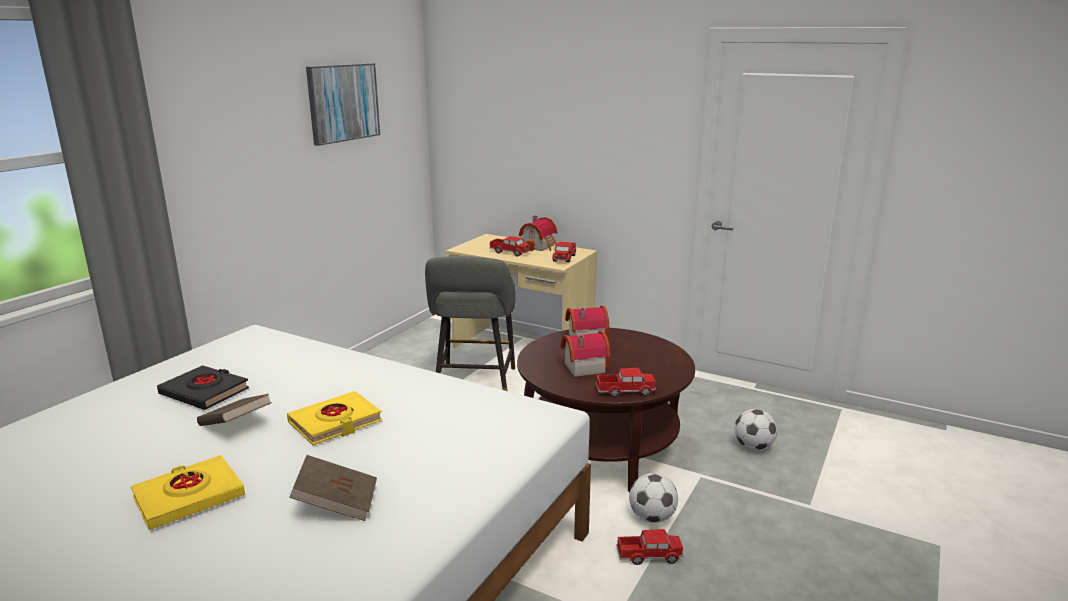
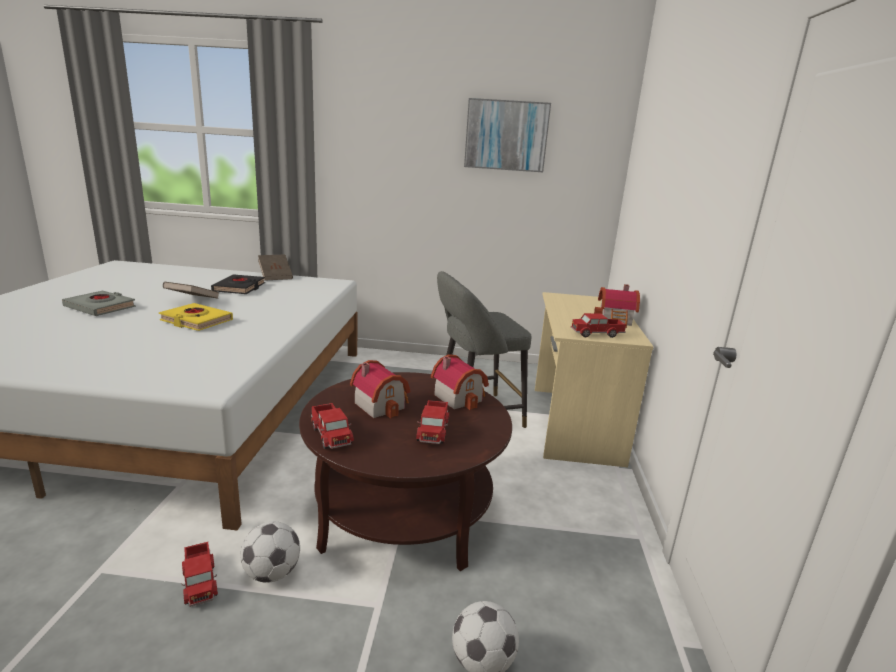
camera: 65 degrees right, 0 degrees up
yellow book [131,455,245,530] -> grey book [62,291,136,316]
brown book [289,455,377,521] -> brown book moved to [258,255,293,281]
toy truck [489,236,531,257] -> toy truck moved to [416,400,449,444]

